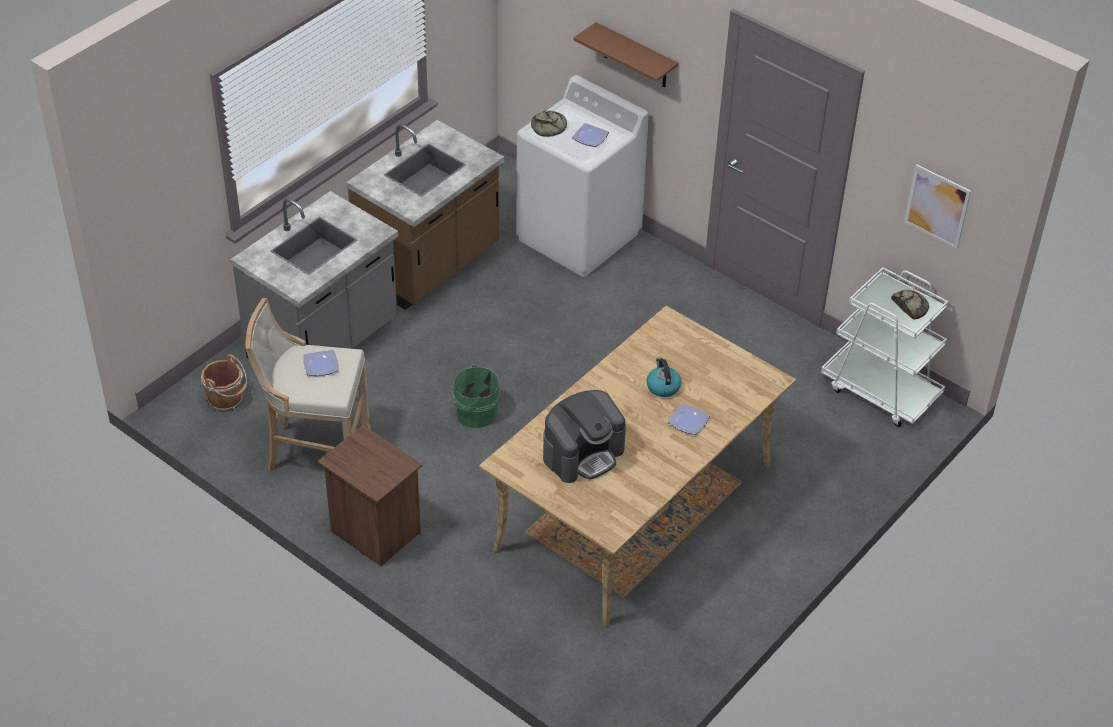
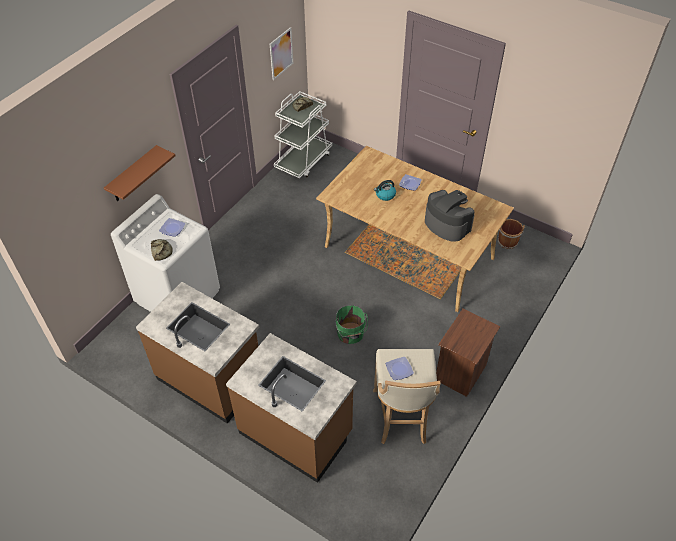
camera: 95 degrees left, 5 degrees up
brown bucket [201,354,247,412] -> brown bucket moved to [498,219,525,249]
grey counter [231,191,398,359] -> brown counter [226,333,357,483]

